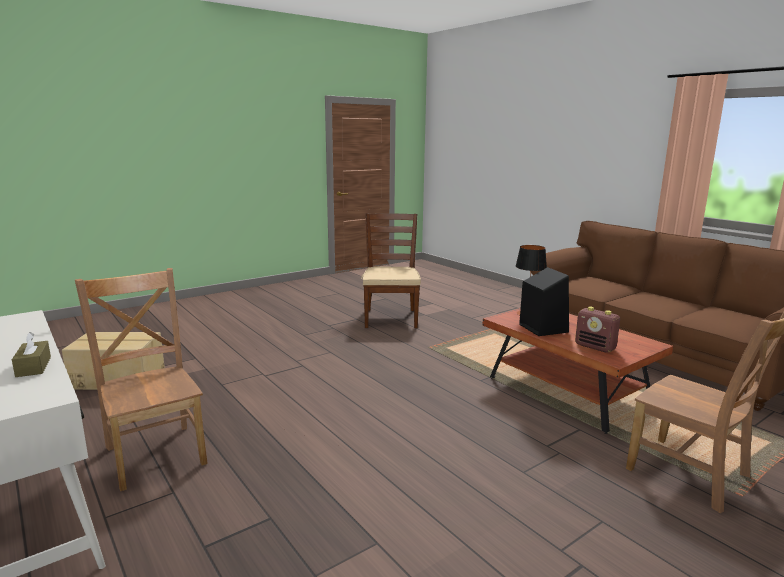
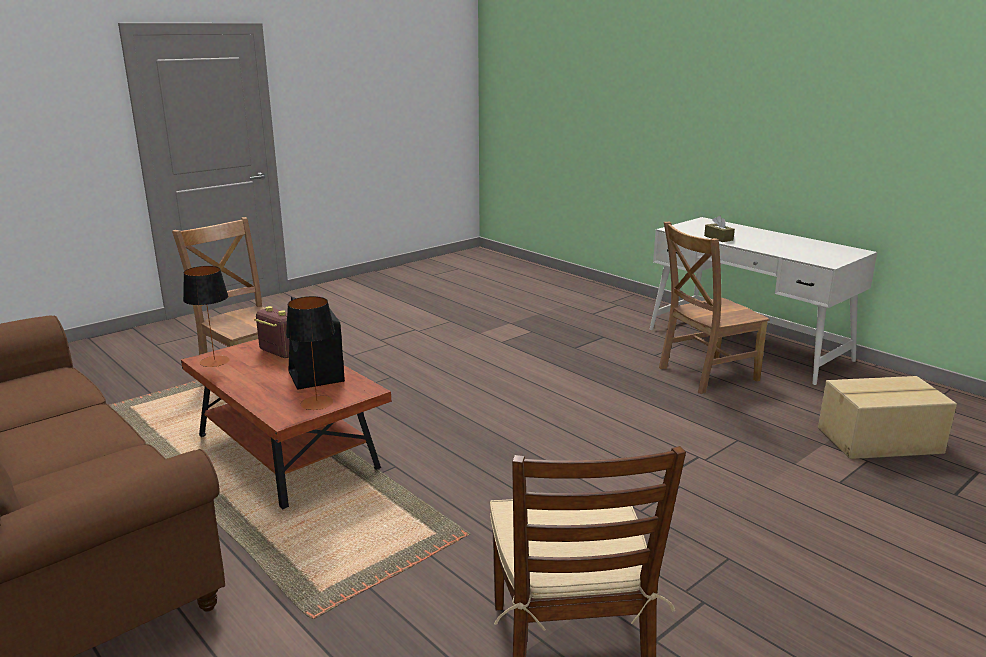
camera: 175 degrees right, 5 degrees up
brown chair [75,268,208,491] -> brown chair turned 105 degrees clockwise [659,222,770,394]
none -> table lamp [183,266,230,367]

